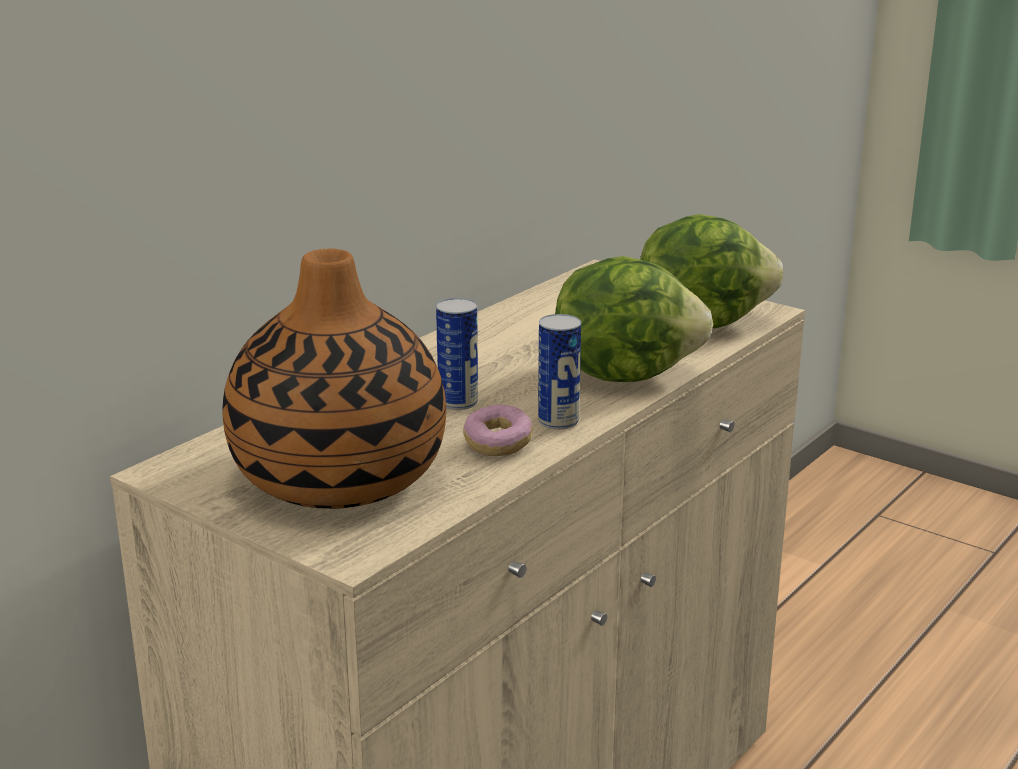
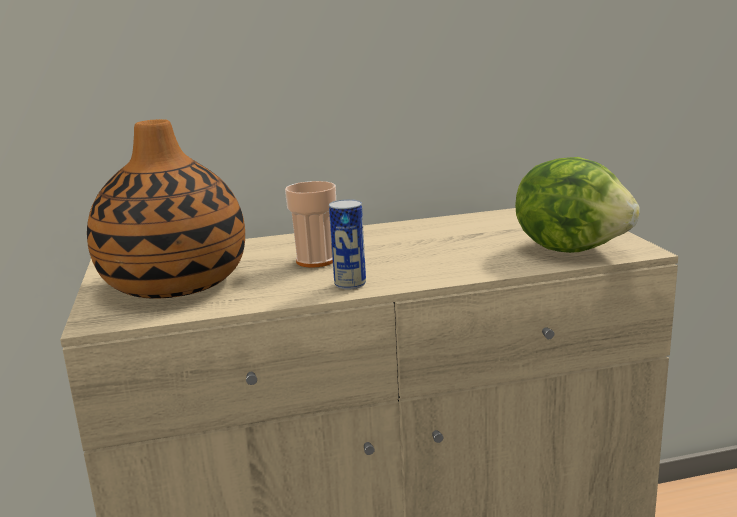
camera: 40 degrees right, 5 degrees down
can [436,298,478,410] -> cup [285,181,336,268]
donut [463,404,533,456] -> none
lettuce [555,256,713,382] -> none

